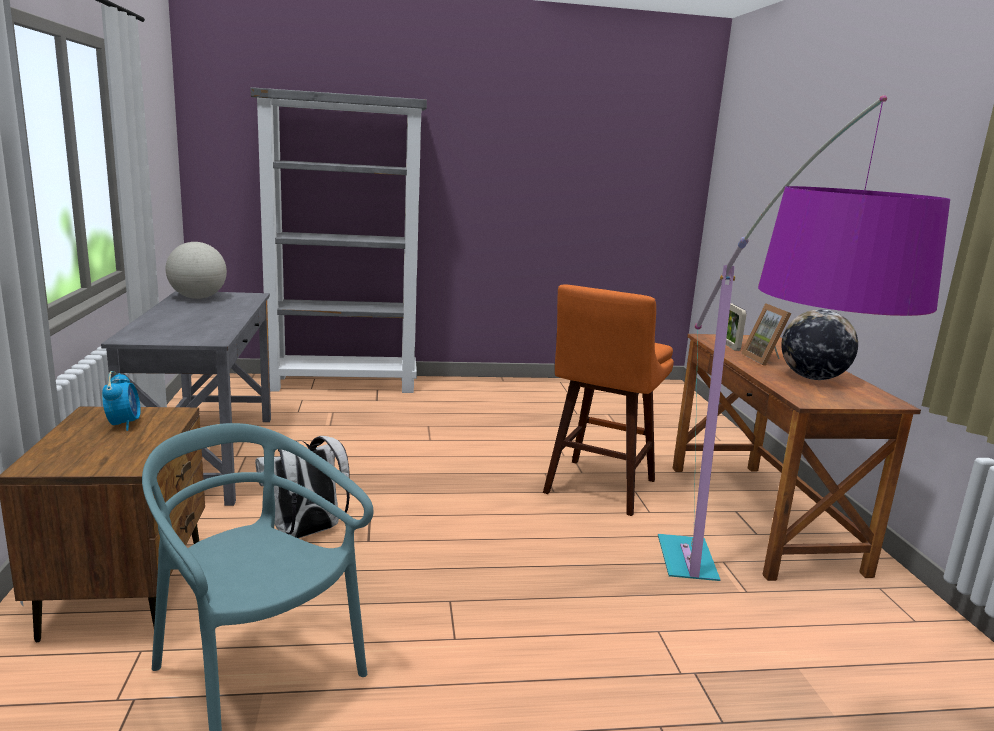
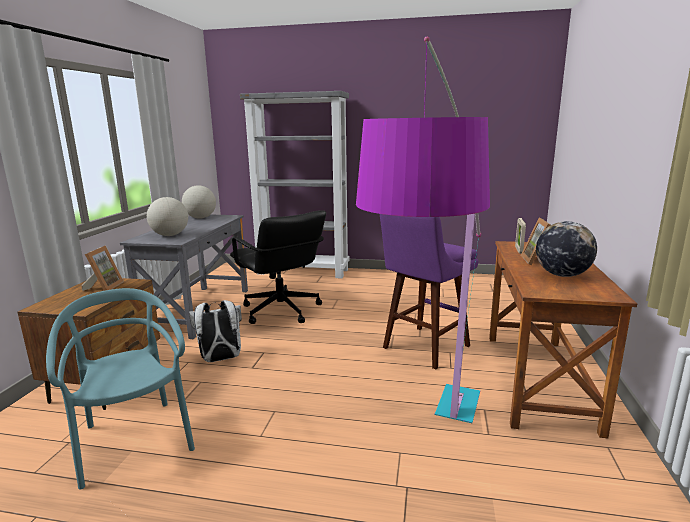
camera: 20 degrees right, 0 degrees up
alarm clock [102,371,141,431] -> picture frame [81,245,124,291]
orange stool [543,284,674,516] -> purple stool [380,214,479,369]
none -> globe [147,197,188,236]
none -> black office chair [230,210,326,324]

